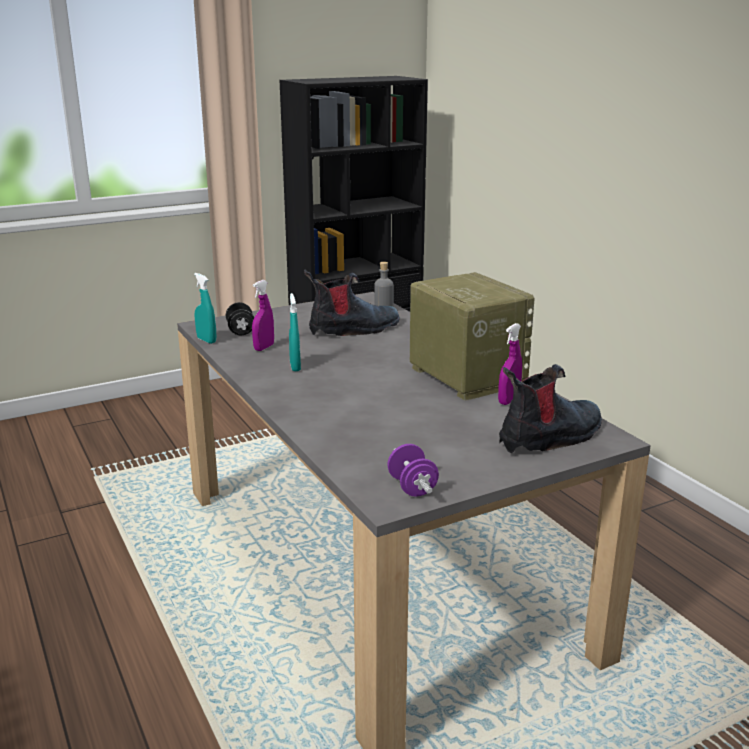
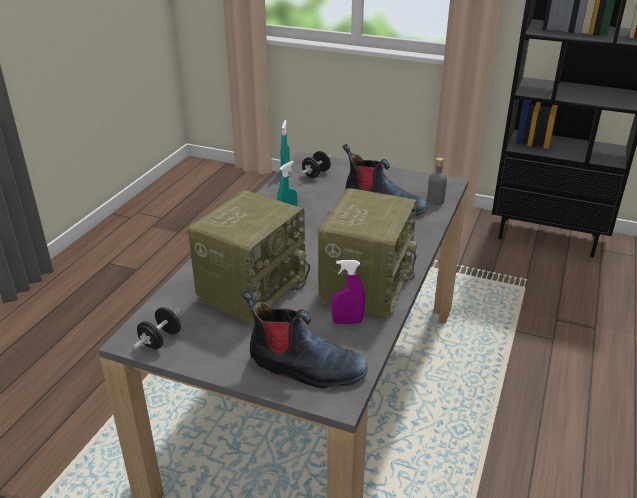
camera: 50 degrees right, 10 degrees up
purple spray bottle [252,280,274,351] -> none
purple dumbbell [387,444,439,497] -> black dumbbell [133,307,182,350]
none -> radio [187,190,310,324]

